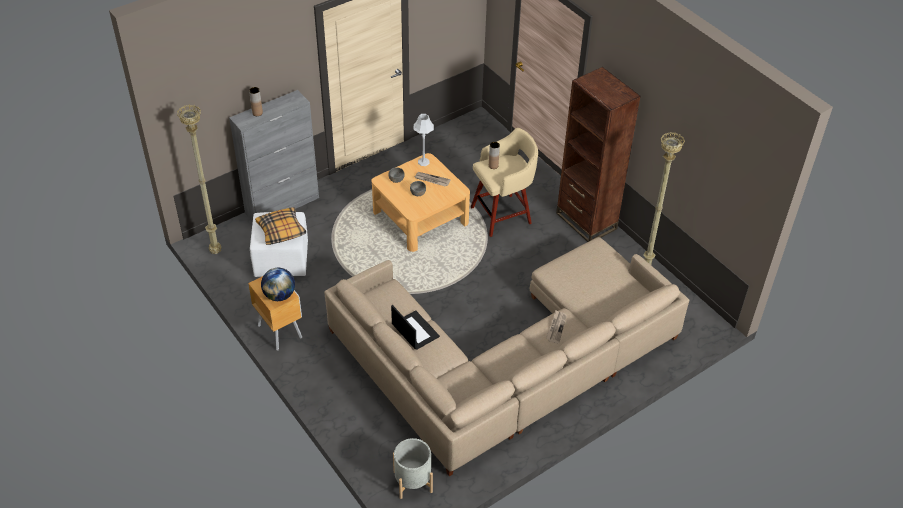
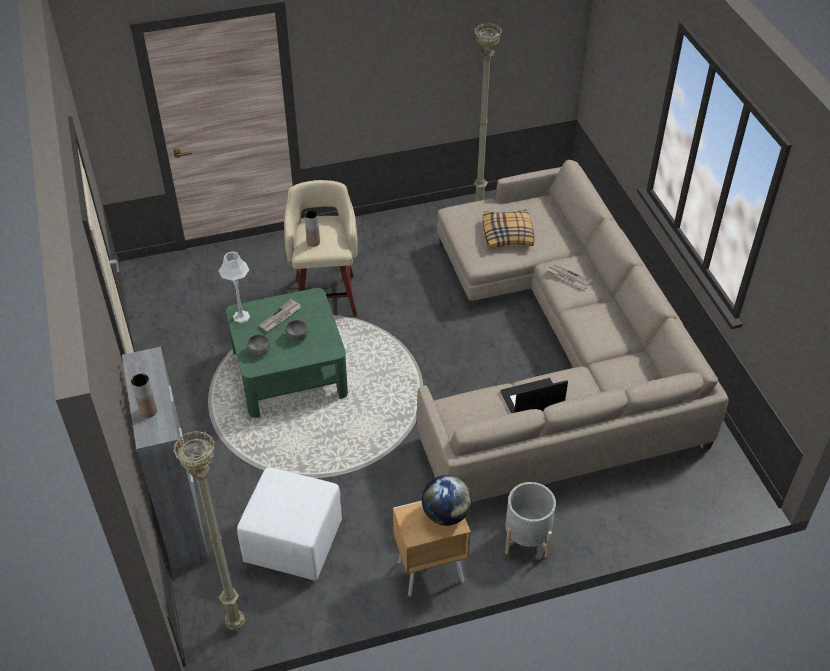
camera: 70 degrees left, 0 degrees up
pillow [255,208,306,245] -> pillow moved to [483,209,534,248]
beige coffee table [372,153,470,252] -> green coffee table [226,288,348,418]
grey planter [393,438,433,499] -> grey planter moved to [505,482,556,558]
brown bookcase [556,67,641,242] -> none

